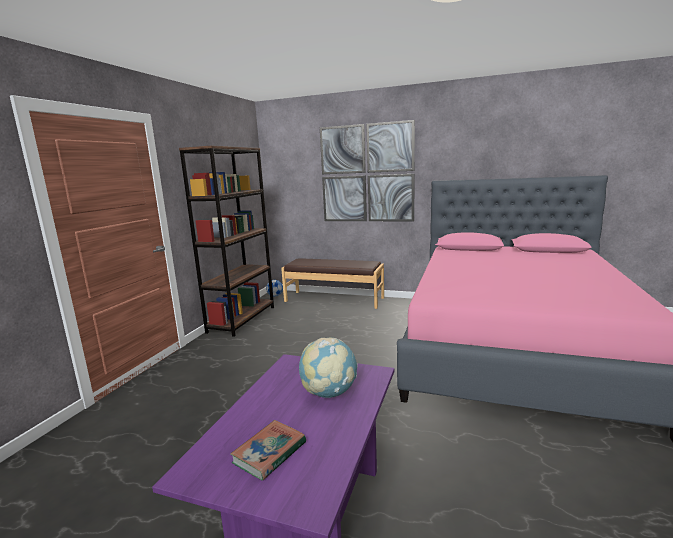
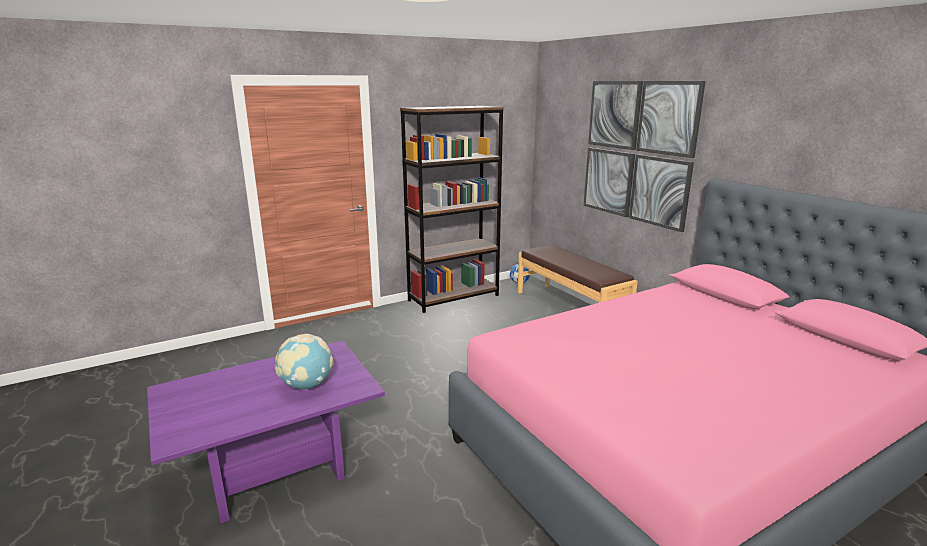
camera: 40 degrees right, 5 degrees up
book [230,420,306,481] -> none

